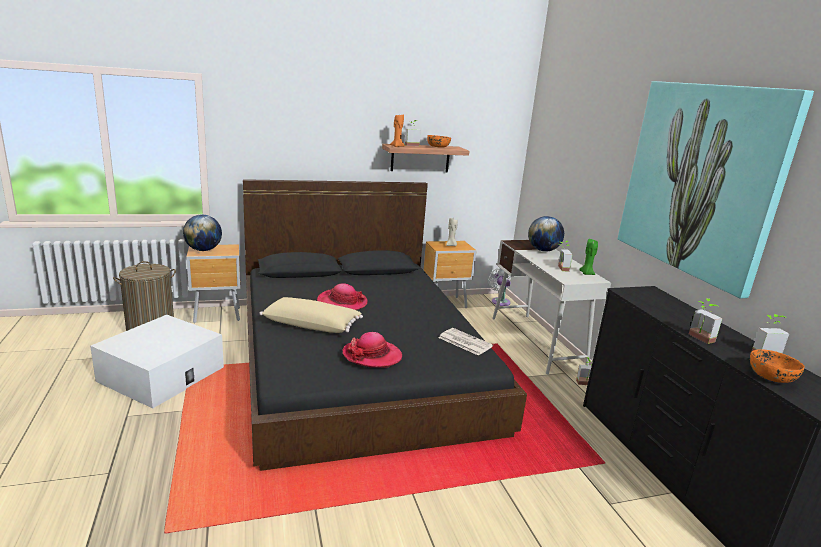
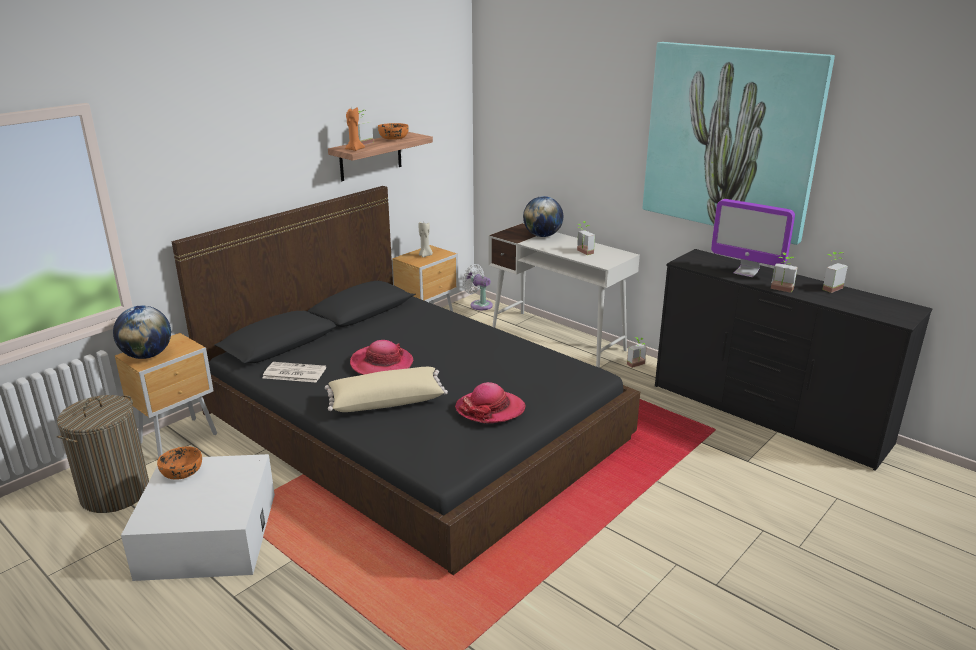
camera: 30 degrees left, 5 degrees up
newspaper [438,328,493,356] -> newspaper moved to [262,362,326,382]
green candle [579,239,598,275] -> none
orange bowl [750,349,805,383] -> orange bowl moved to [157,446,202,480]
none -> monitor [711,199,795,277]

